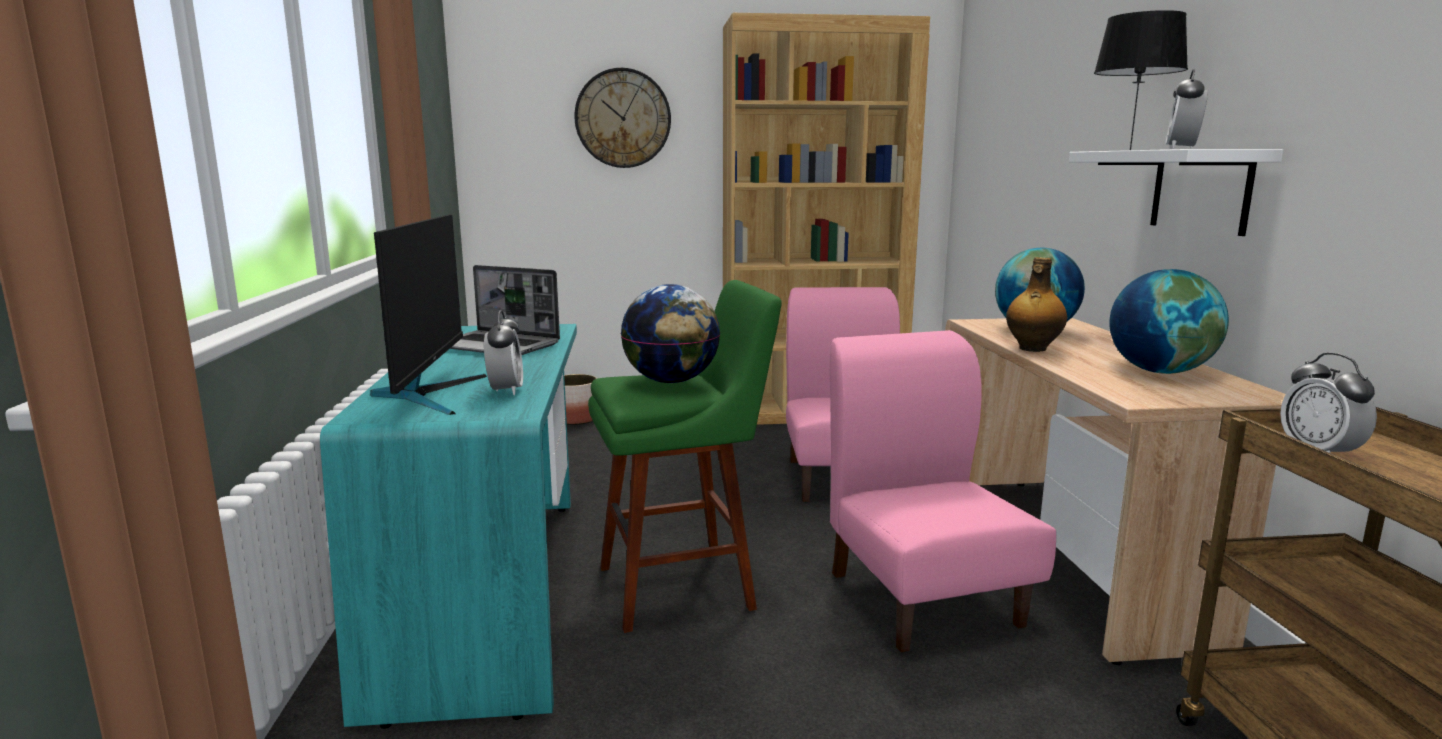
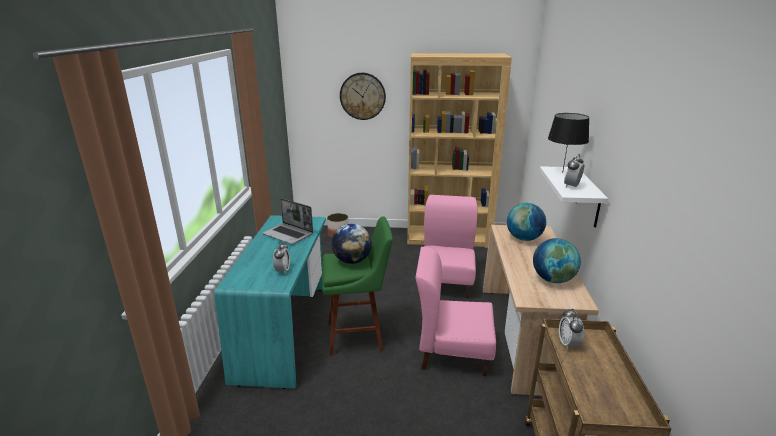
camera: 10 degrees right, 10 degrees up
monitor [370,214,487,415] -> none
pink chair [830,330,1056,652] -> pink chair turned 75 degrees counterclockwise [415,247,496,376]
bottle [1006,257,1067,352] -> none

